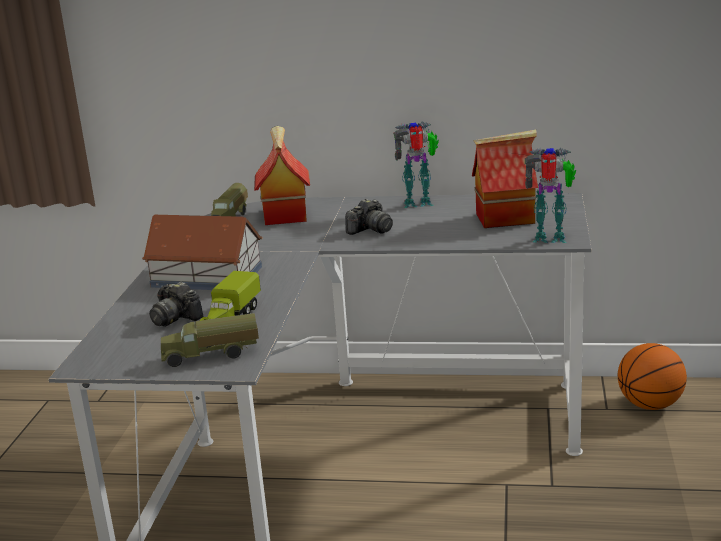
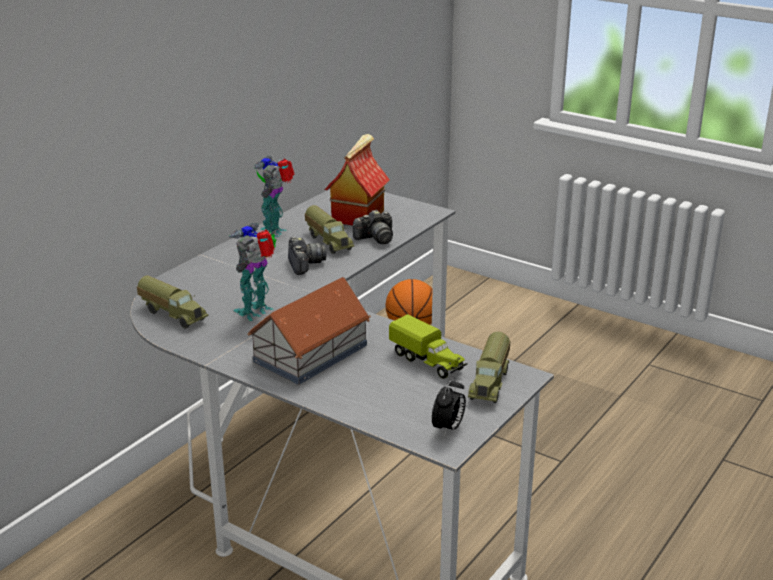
camera: 65 degrees left, 5 degrees up
camera [149,282,203,327] -> camera moved to [353,210,393,244]
toy house [254,126,310,225] -> none
toy robot [525,148,576,243] -> toy robot moved to [229,223,276,321]
none -> toy truck [305,205,355,254]
none -> alarm clock [432,377,466,436]

